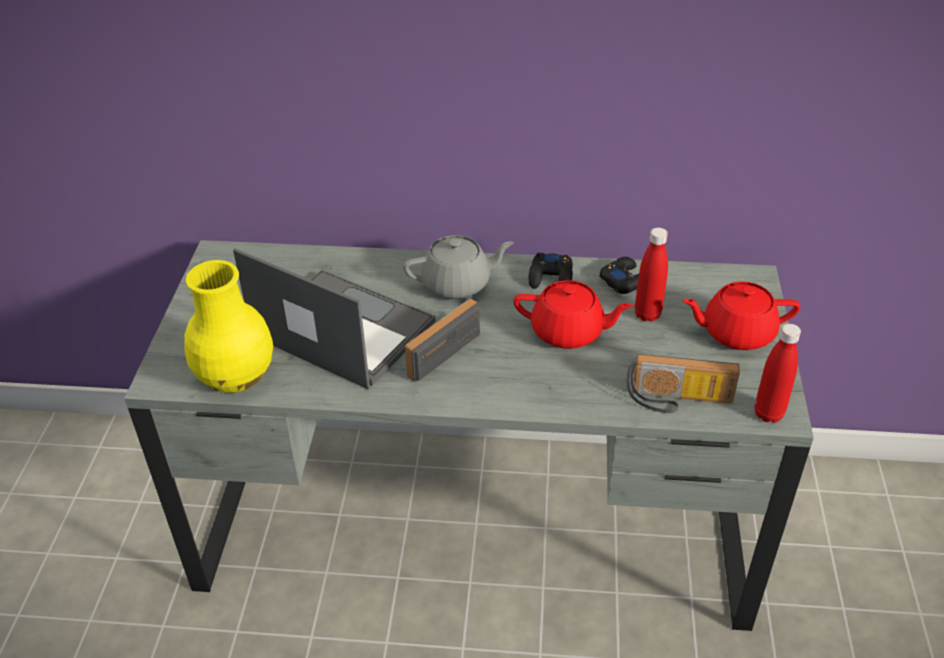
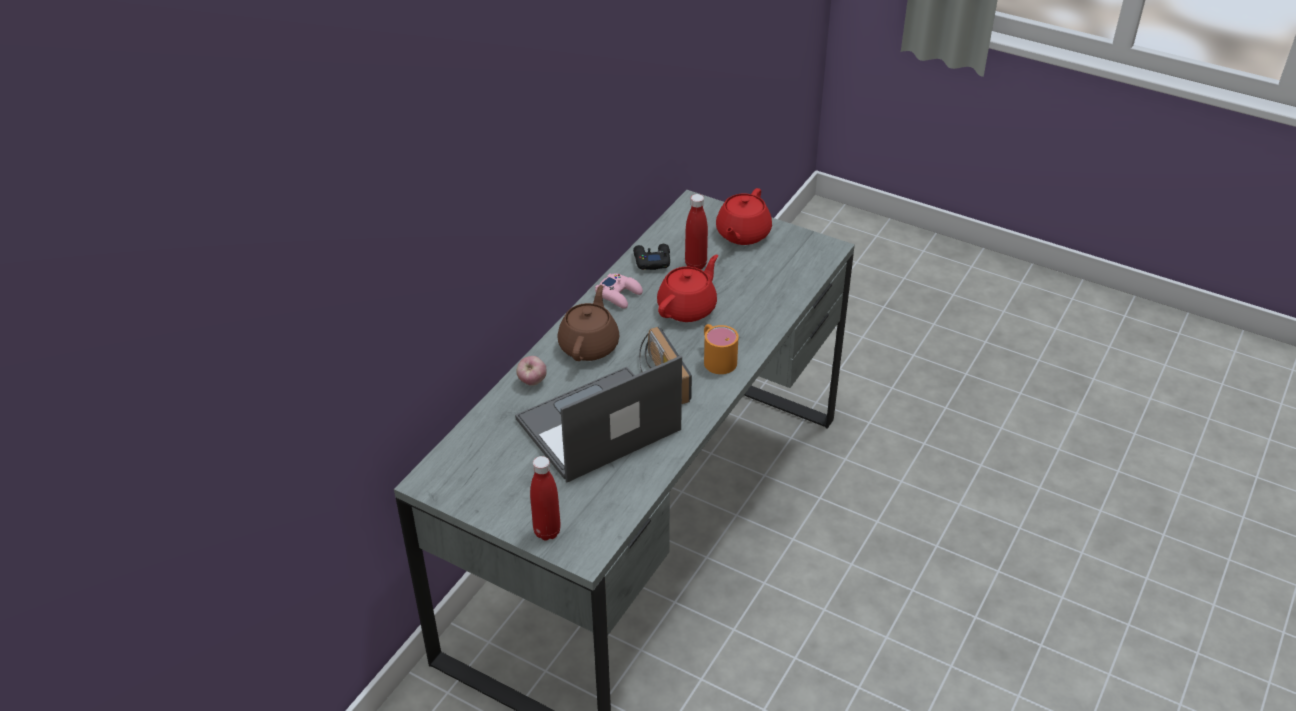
camera: 65 degrees left, 0 degrees up
yellow vase [184,260,273,393] -> none
grey teapot [403,235,514,299] -> brown teapot [557,285,620,361]
black game controller [528,253,573,289] -> pink game controller [595,273,643,309]
radio [627,354,740,413] -> none
red bottle [754,323,801,423] -> red bottle moved to [530,456,561,540]
none -> apple [516,356,547,386]
none -> orange mug [704,324,739,374]

